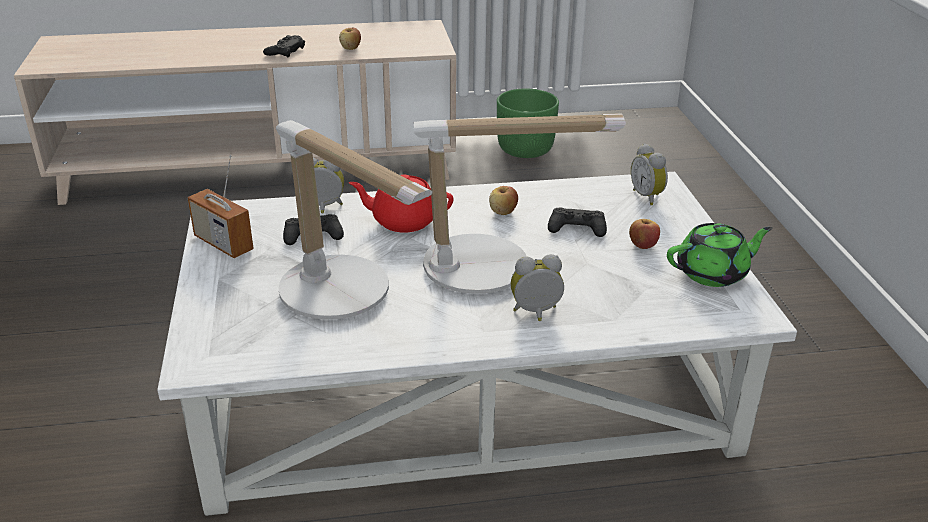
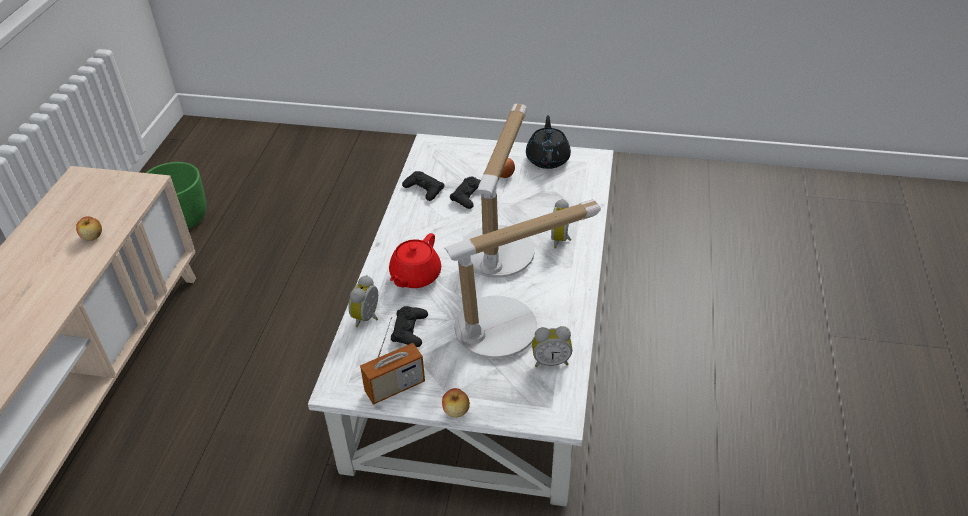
camera: 70 degrees left, 10 degrees up
black game controller [263,35,305,57] -> black game controller moved to [402,171,445,201]
apple [489,186,518,215] -> apple moved to [442,388,470,418]
alarm clock [631,143,668,205] -> alarm clock moved to [532,326,572,367]
green teapot [667,223,773,287] -> black teapot [526,115,571,169]

